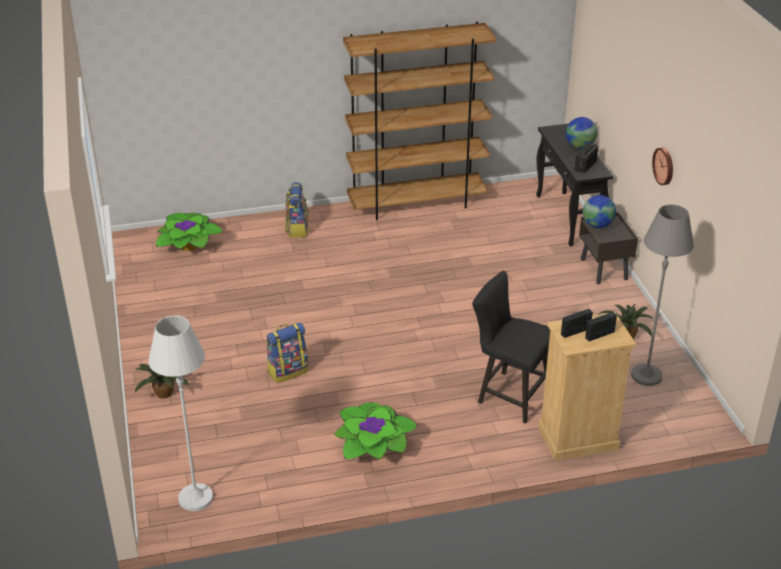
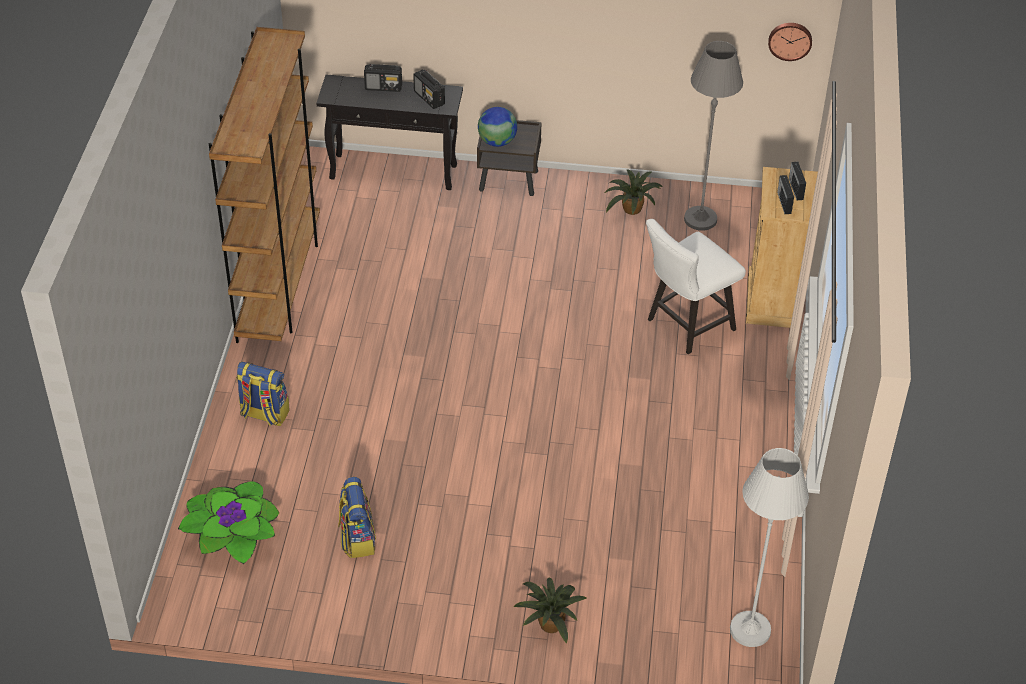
camera: 70 degrees left, 10 degrees up
backpack [266,322,308,383] -> backpack moved to [338,477,376,558]
potted plant [334,402,417,460] -> none
black chair [472,271,550,424] -> white chair [646,219,746,354]
globe [566,117,598,149] -> radio [364,64,402,92]
wall clock [652,148,673,185] -> wall clock moved to [768,23,812,61]

